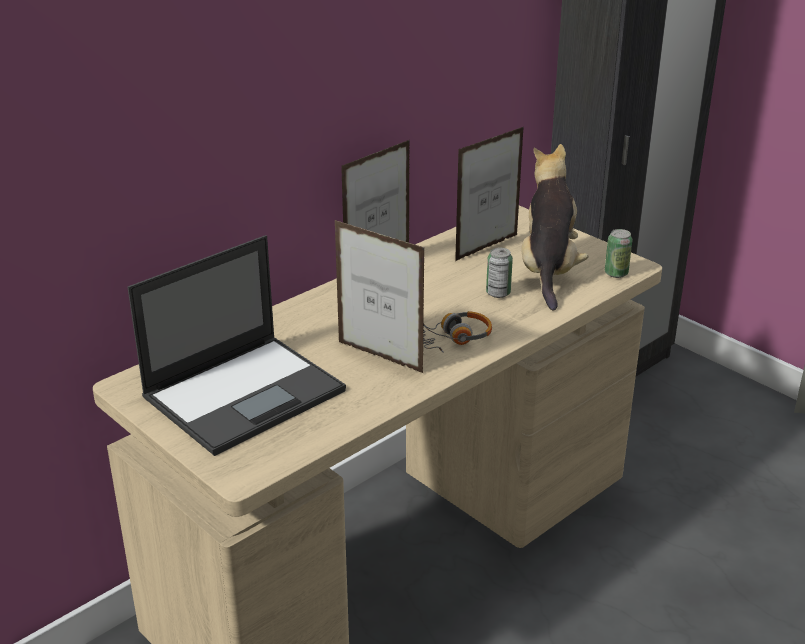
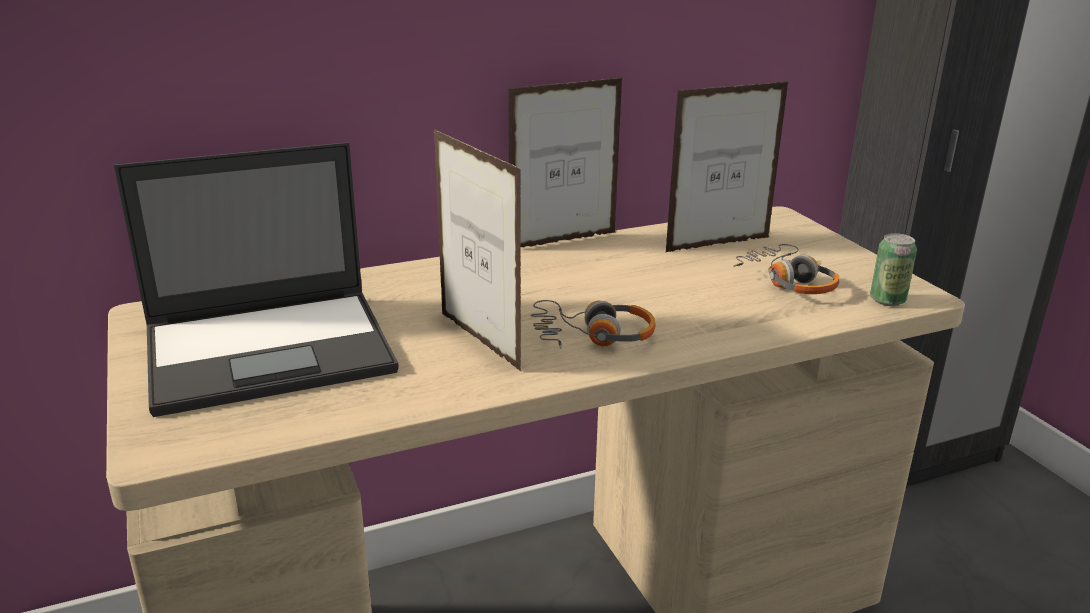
camera: 20 degrees right, 5 degrees down
can [486,248,513,298] -> none
plush toy [521,144,589,311] -> headphones [733,244,839,294]

